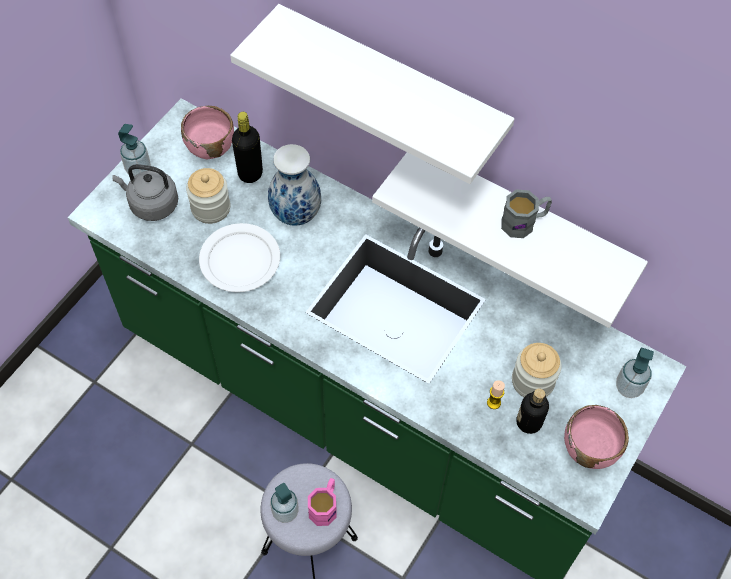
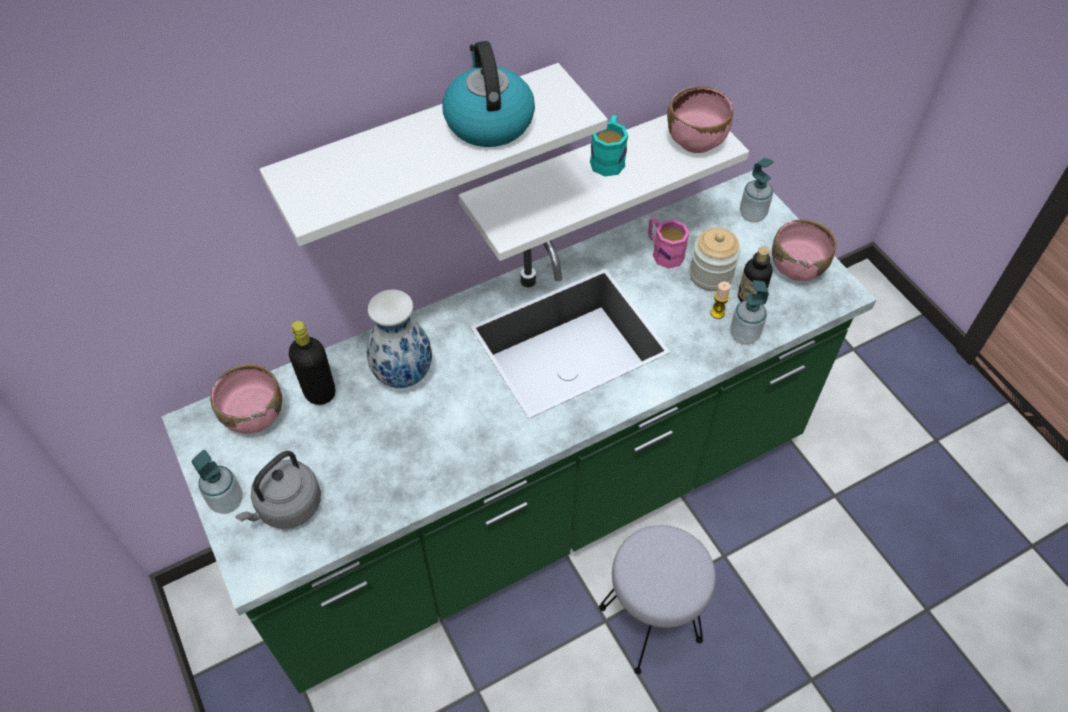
camera: 60 degrees left, 5 degrees down
jar [186,168,230,224] -> none
white plate [199,223,280,292] -> none
soap dispenser [270,483,299,523] -> soap dispenser moved to [730,280,769,345]
pink mug [308,478,336,526] -> pink mug moved to [648,217,690,269]
grey mug [501,189,552,238] -> turquoise mug [590,115,628,176]
none -> kettle [442,41,535,147]
none -> pink bowl [667,86,734,153]

